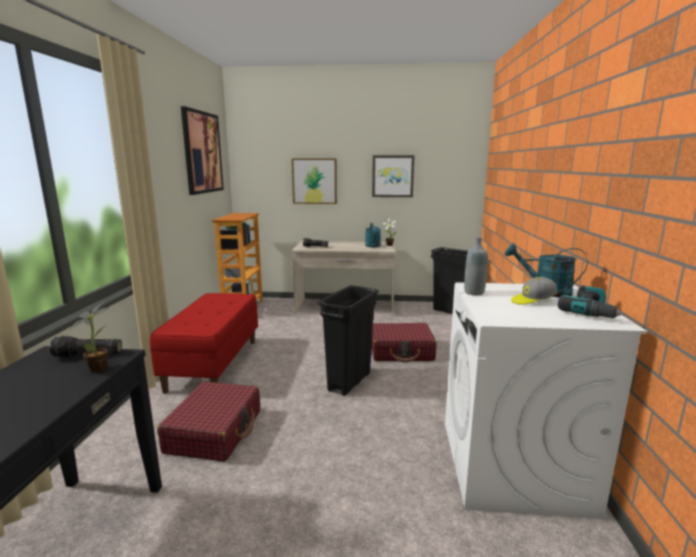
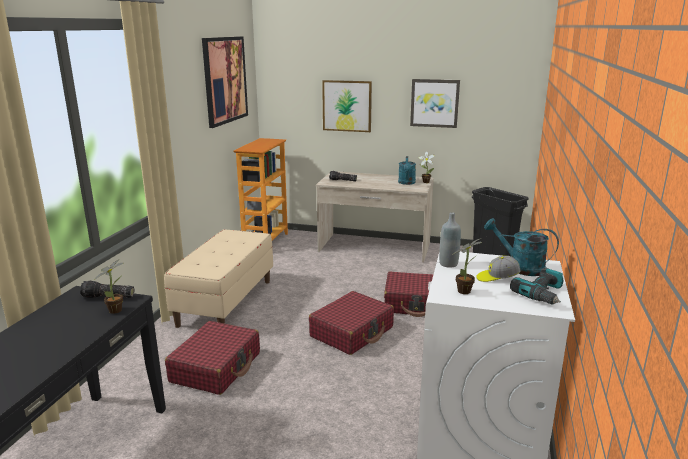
camera: 10 degrees right, 5 degrees up
red bench [150,293,258,394] -> beige bench [164,229,273,328]
black trash can [318,285,379,396] -> red suitcase [309,291,394,355]
none -> potted plant [452,238,482,294]

